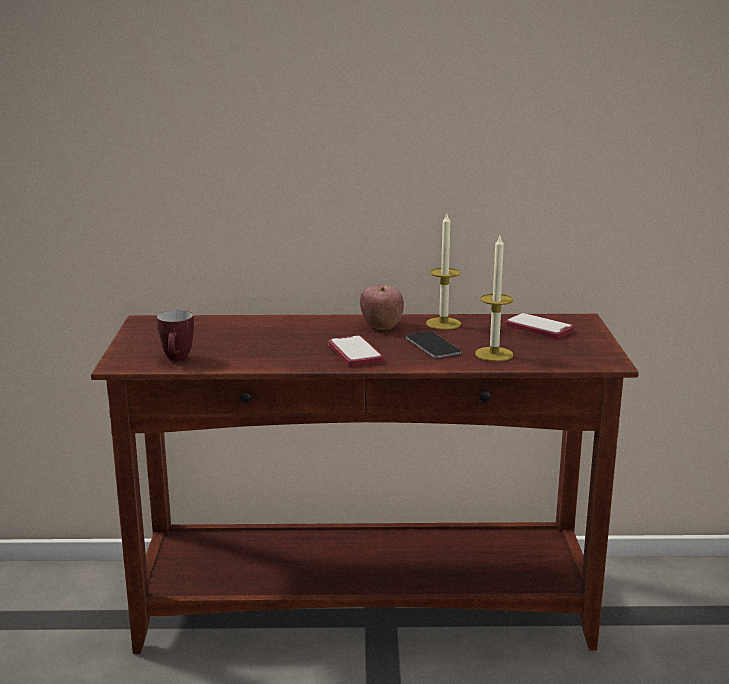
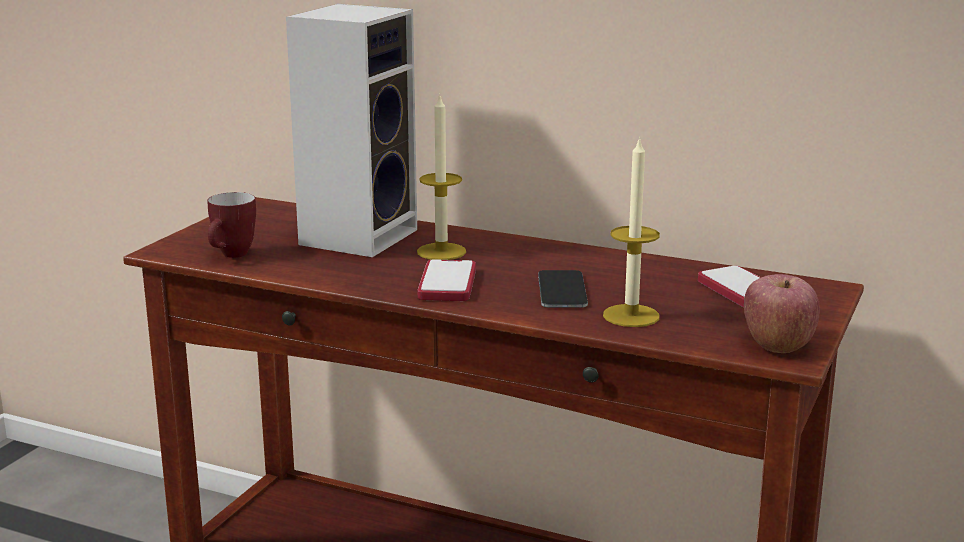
camera: 25 degrees right, 0 degrees up
apple [360,285,404,330] -> apple moved to [744,274,820,353]
candle [426,214,461,330] -> candle moved to [417,93,466,260]
none -> speaker [286,4,417,257]

